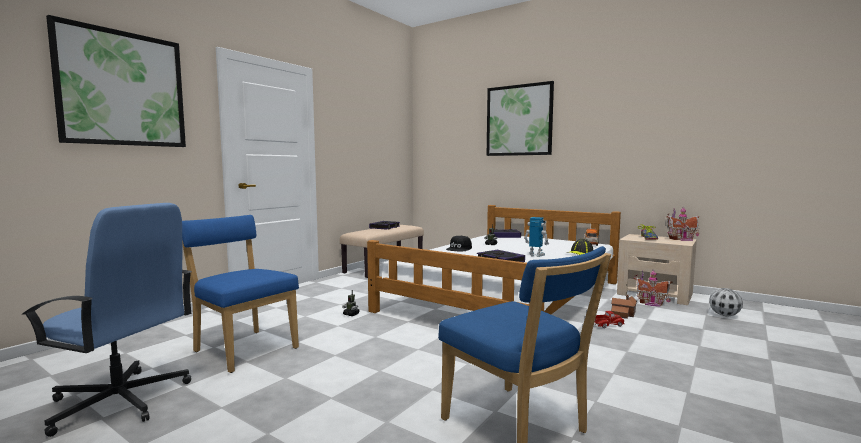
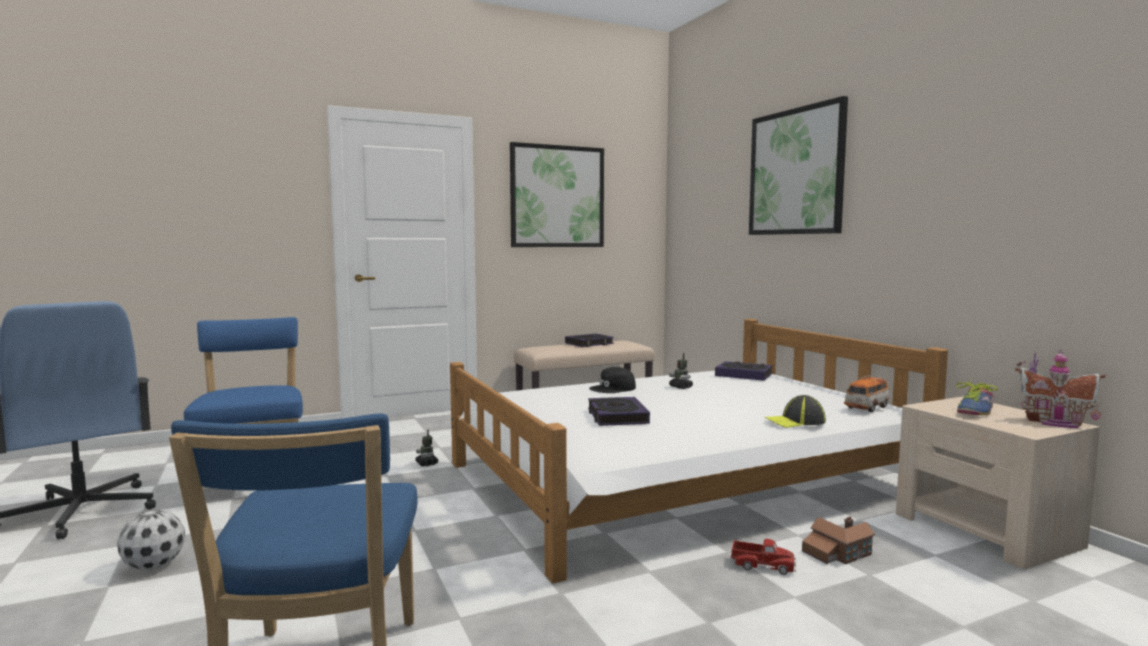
camera: 30 degrees right, 0 degrees up
picture [46,15,186,147] -> picture moved to [510,142,604,247]
toy robot [524,217,549,257] -> none
toy house [634,269,673,307] -> none
football [709,288,743,317] -> football moved to [117,510,185,570]

